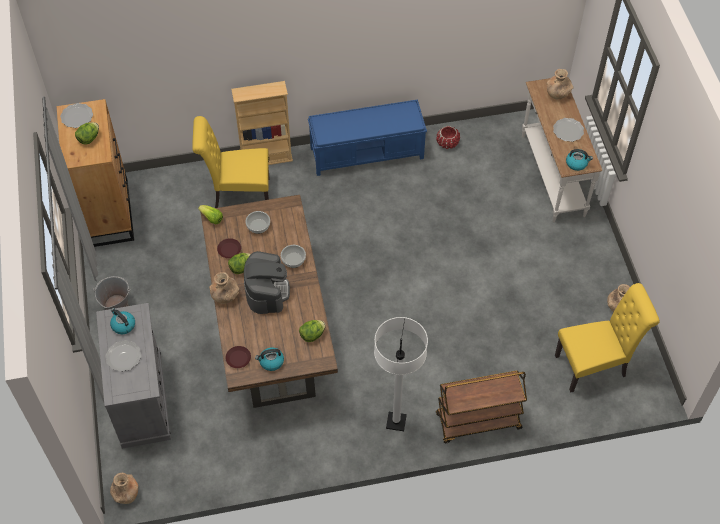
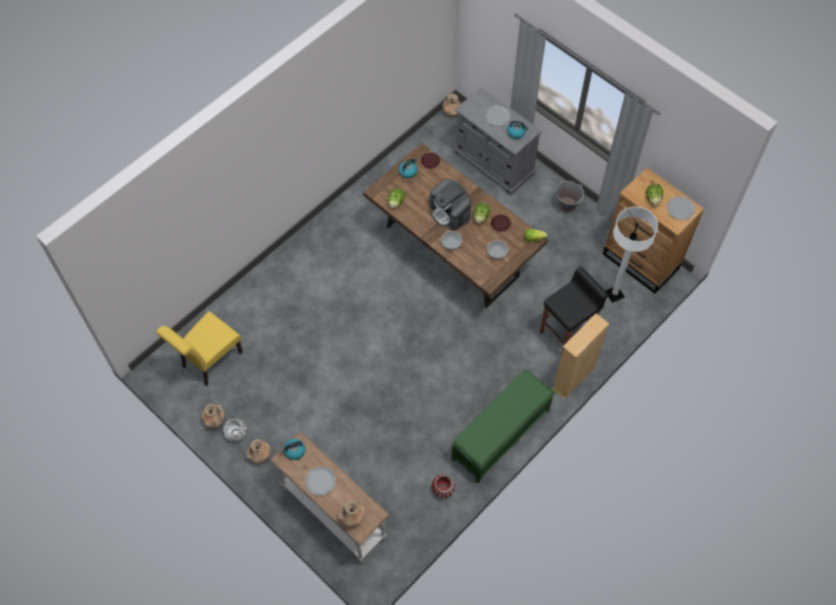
camera: 145 degrees right, 5 degrees up
yellow chair [192,116,269,208] -> black stool [540,267,608,356]
brown vase [209,272,240,304] -> brown vase moved to [246,439,270,465]
blue bench [308,99,427,176] -> green bench [451,369,555,484]
white floor lamp [374,317,428,431] -> white floor lamp moved to [606,207,658,303]
brown cart [436,370,527,443] -> none
none -> white planter [223,418,247,442]

